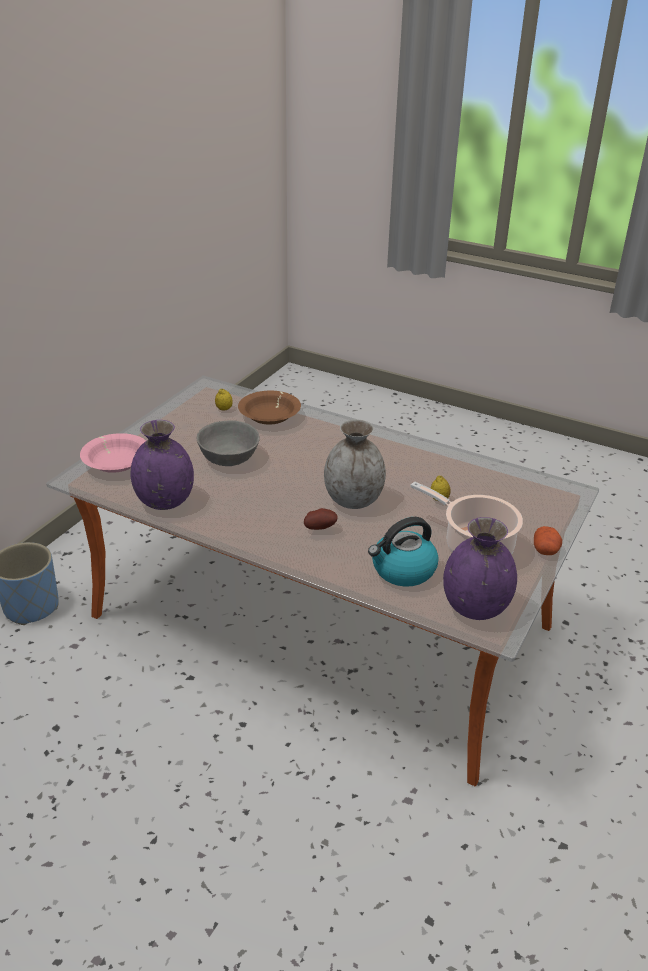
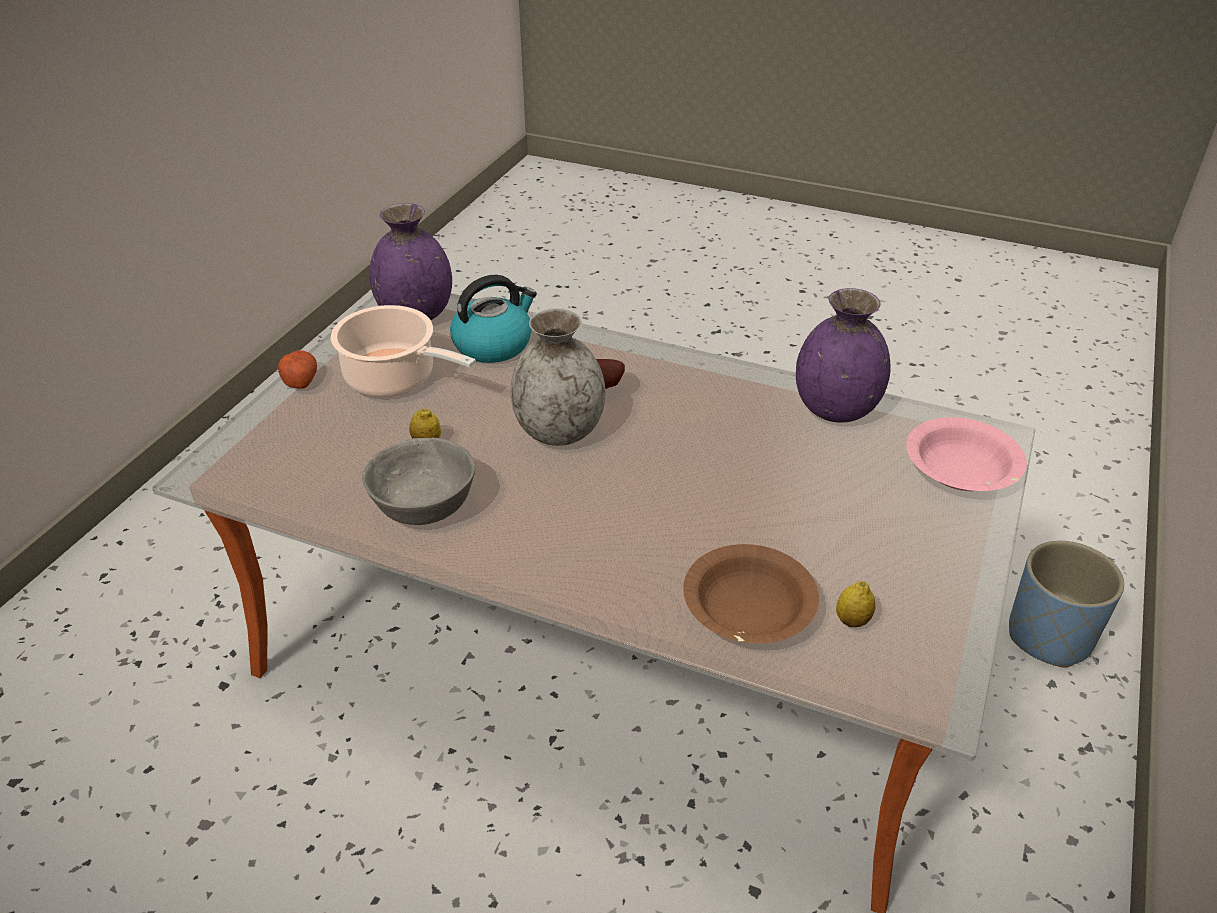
camera: 175 degrees right, 5 degrees up
grey bowl [197,420,260,466] -> grey bowl moved to [362,438,475,525]

